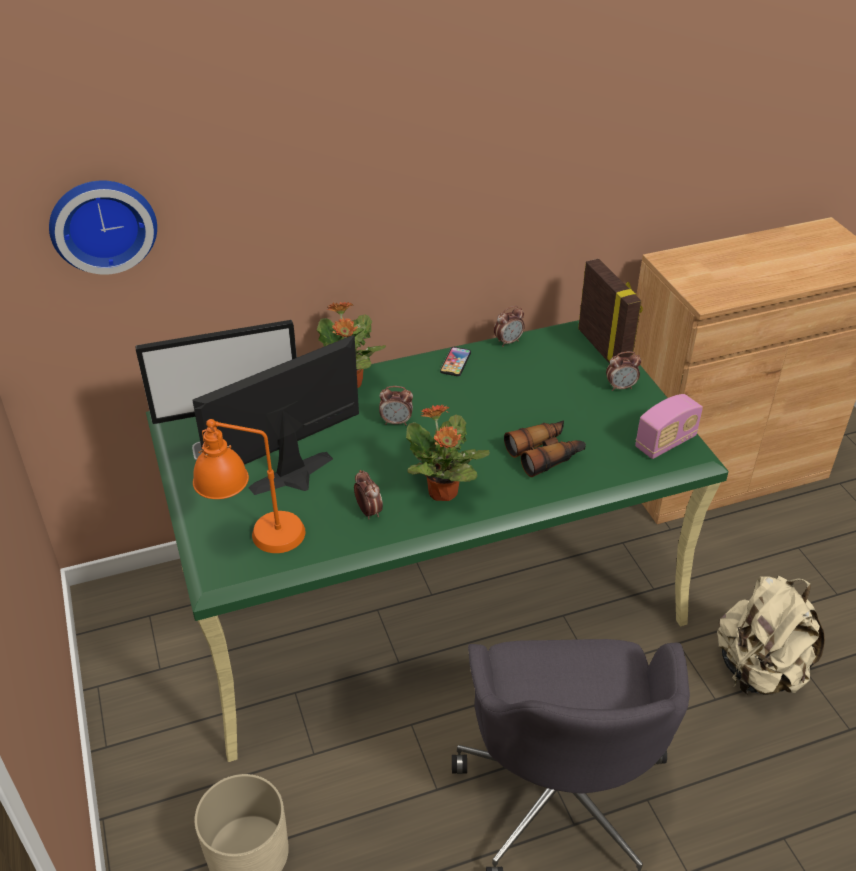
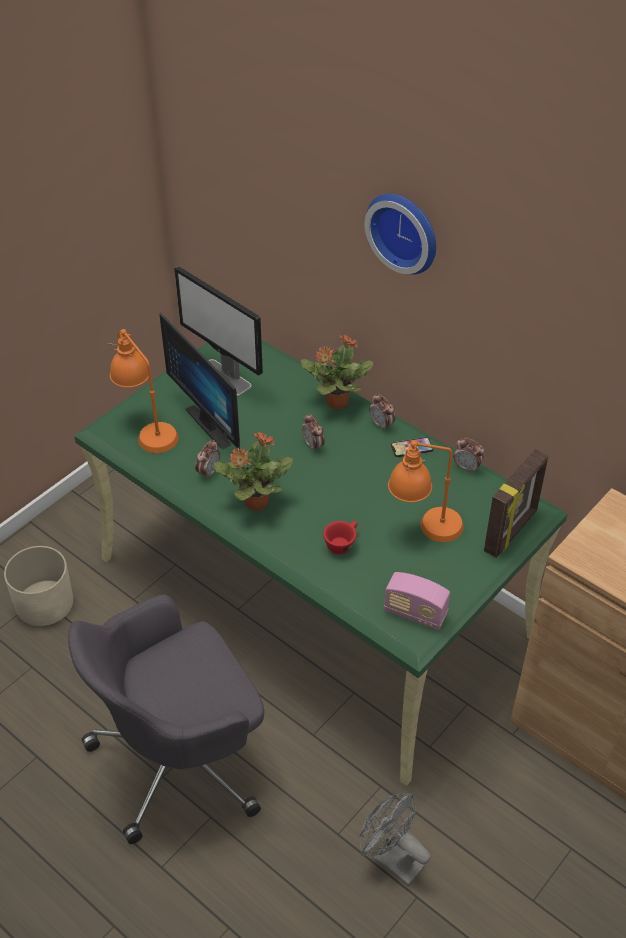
camera: 60 degrees right, 5 degrees up
wall clock [49,181,157,275] -> wall clock moved to [365,194,436,274]
monitor [192,335,359,495] -> monitor turned 150 degrees counterclockwise [159,312,240,450]
binoculars [504,420,586,477] -> red cup [323,521,357,554]
alarm clock [606,351,641,391] -> alarm clock moved to [369,394,395,431]
beige backpack [717,575,825,695] -> grey fan [360,793,431,887]
none -> orange table lamp [388,440,464,542]

